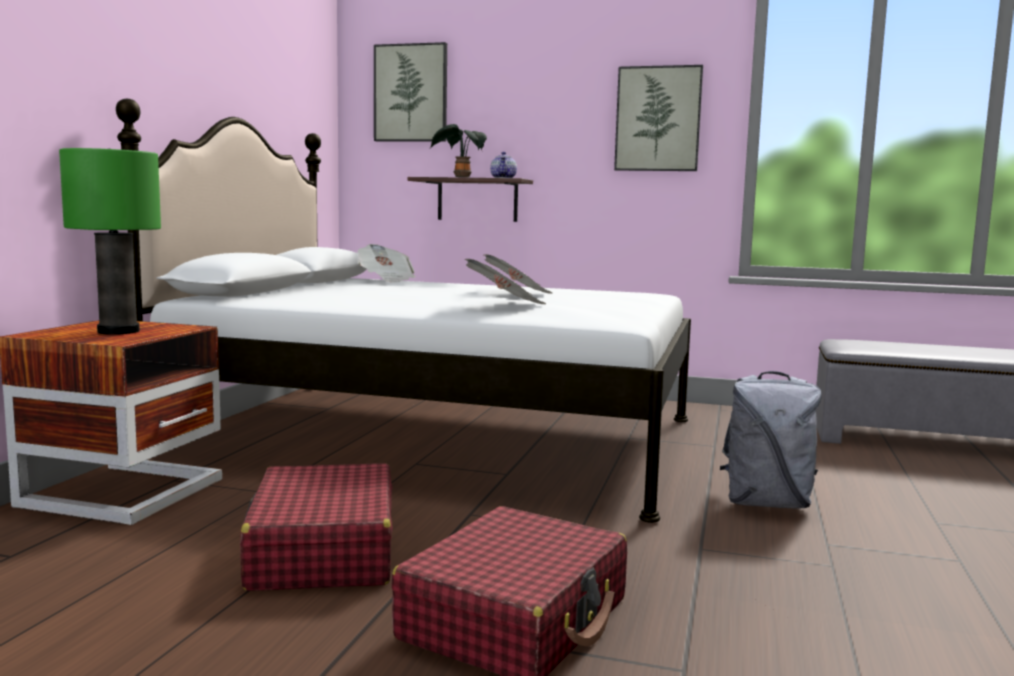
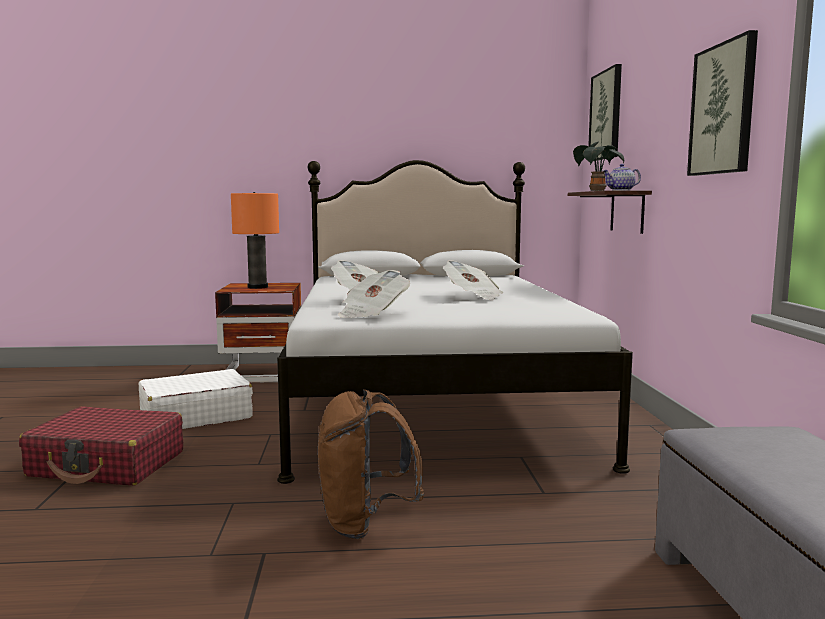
camera: 70 degrees right, 0 degrees up
green table lamp [59,148,161,335] -> orange table lamp [231,192,279,289]
red suitcase [240,463,393,591] -> white suitcase [139,369,253,429]
newspaper [358,244,416,283] -> newspaper moved to [338,270,410,318]
grey backpack [720,371,822,509] -> brown backpack [318,389,424,539]

